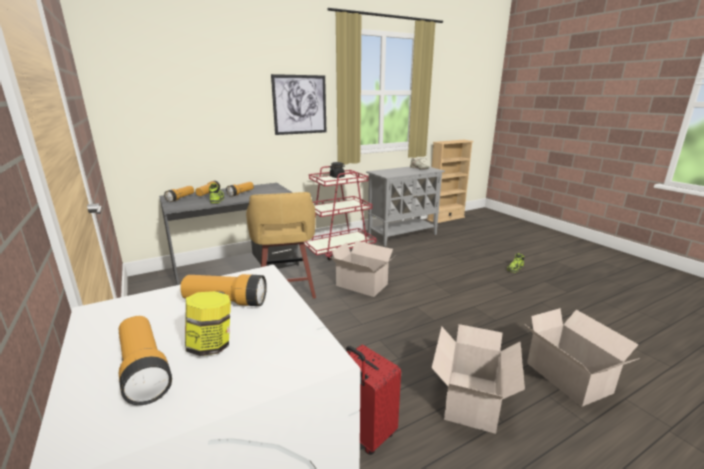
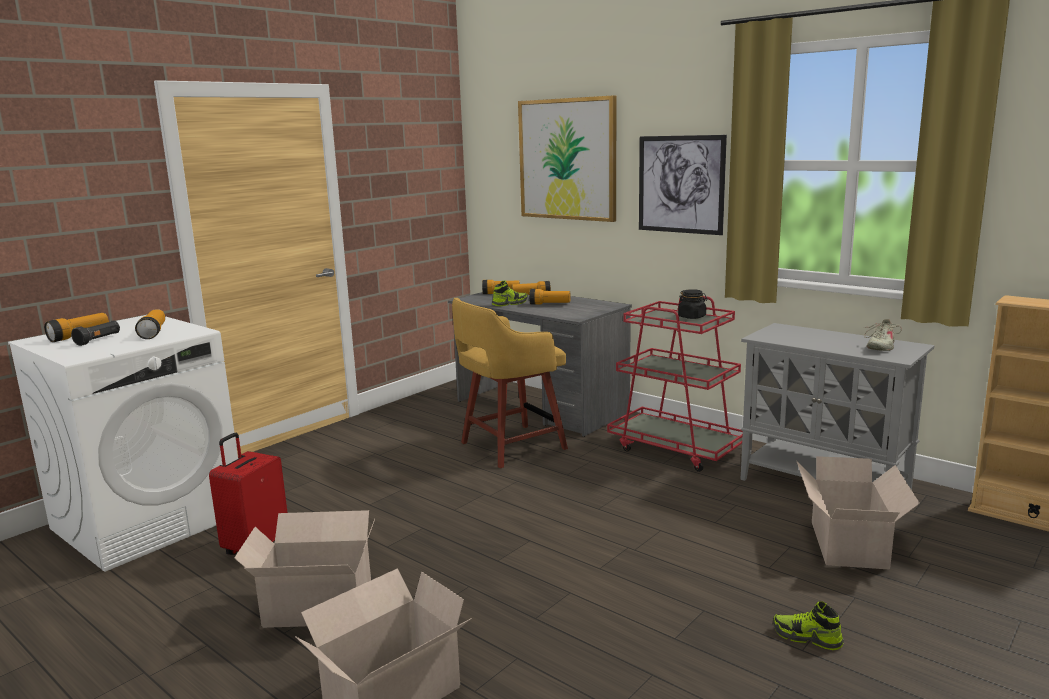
camera: 70 degrees right, 5 degrees down
jar [185,291,231,356] -> black flashlight [71,320,120,346]
cardboard box [330,241,395,297] -> cardboard box moved to [797,456,920,570]
none -> picture [518,95,616,222]

